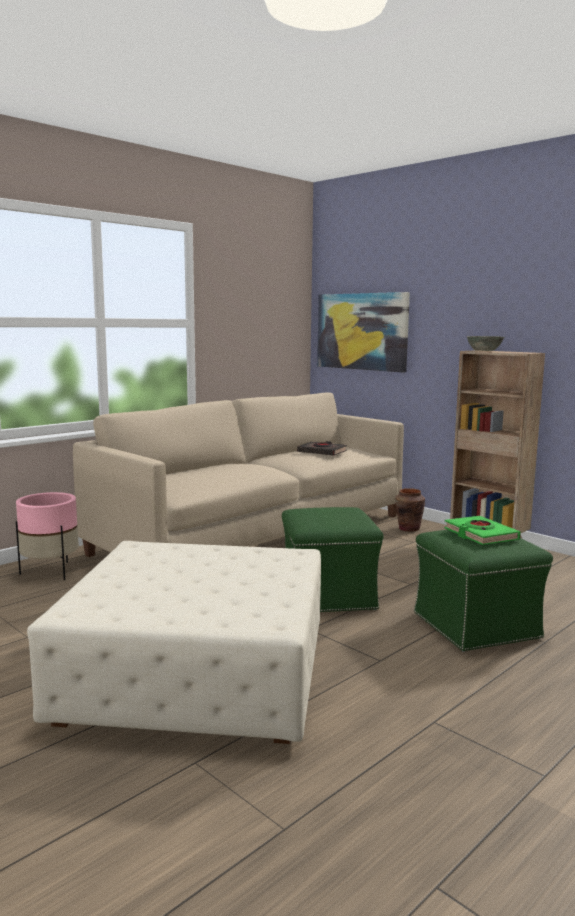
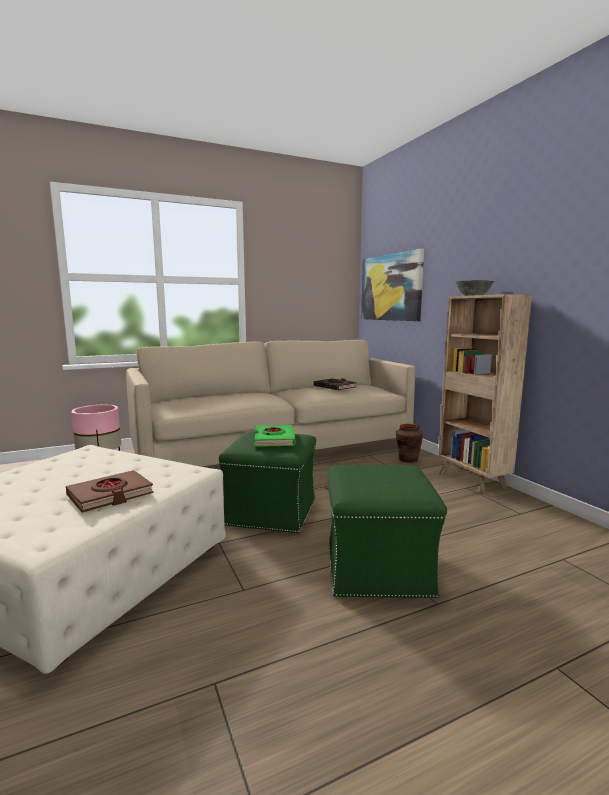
camera: 20 degrees right, 0 degrees up
green book [444,516,520,545] -> green book moved to [254,425,296,447]
none -> brown book [66,470,154,513]

